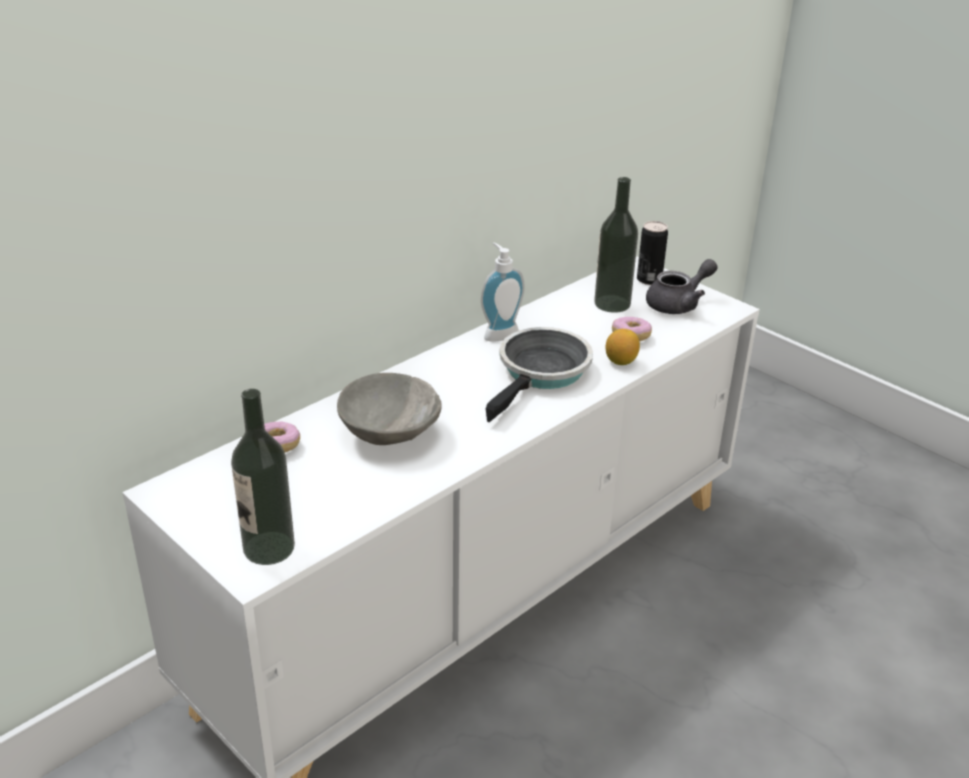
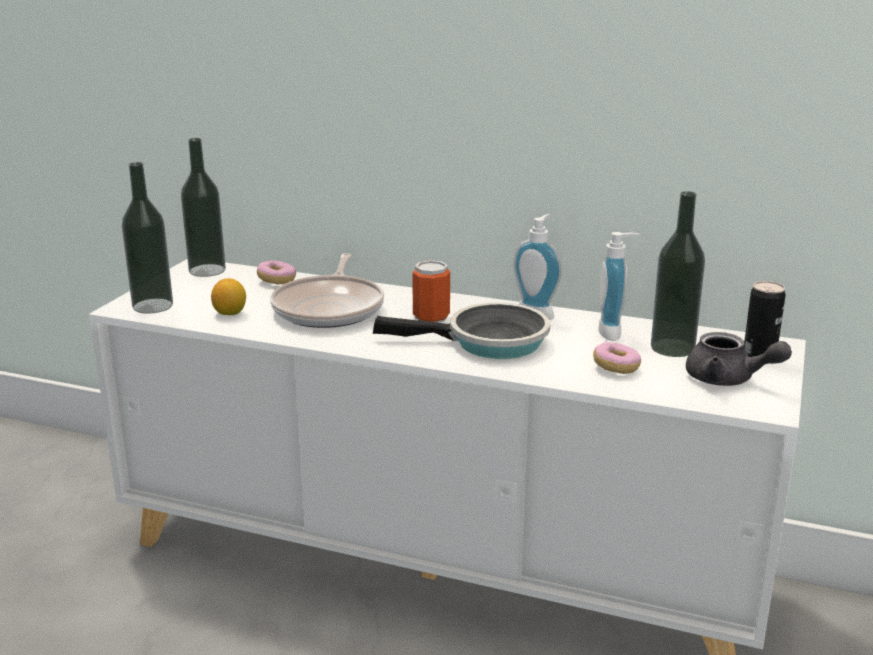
camera: 65 degrees right, 10 degrees down
grey bowl [337,373,442,445] -> frying pan [270,253,384,328]
lemon [606,329,640,365] -> lemon moved to [211,278,246,315]
none -> bottle [181,138,226,277]
none -> can [412,260,450,323]
none -> soap dispenser [599,232,640,341]

